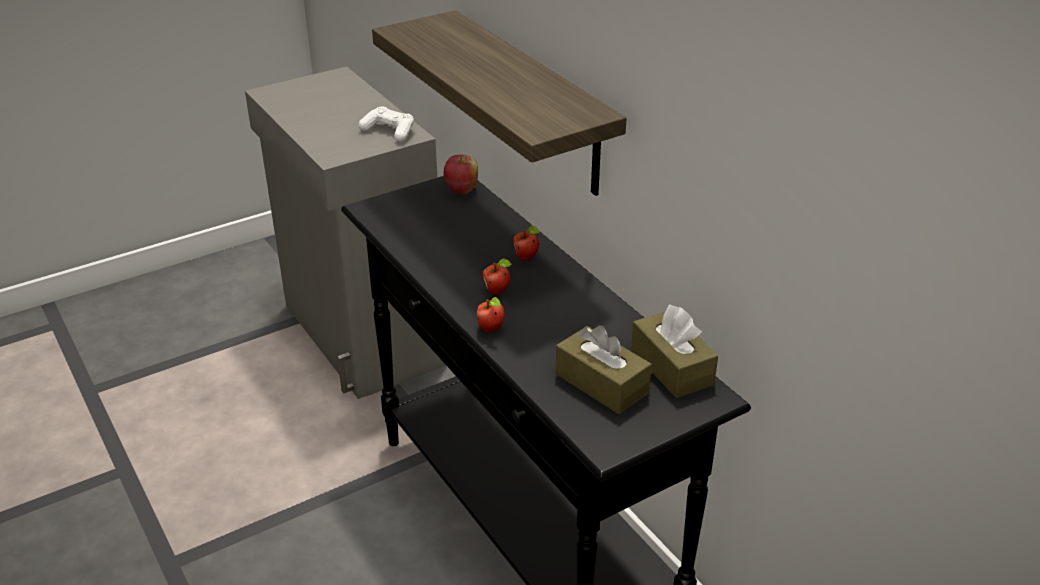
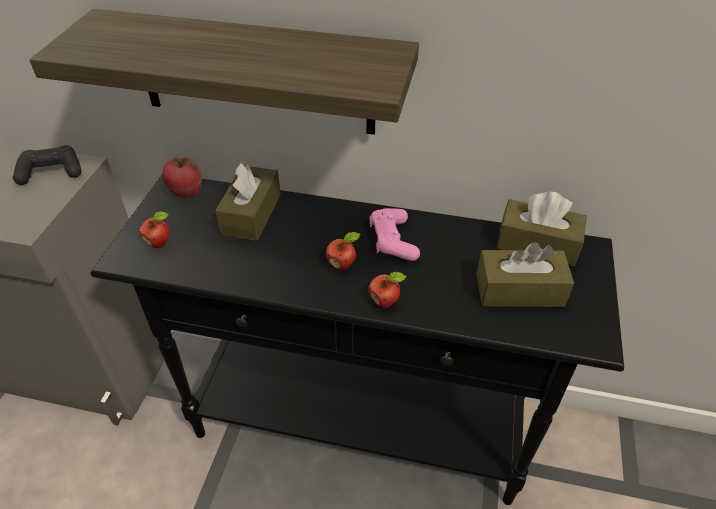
camera: 45 degrees left, 10 degrees up
white game controller [358,107,414,142] -> black game controller [13,145,82,185]
apple [513,226,540,261] -> apple moved to [139,211,170,248]
none -> brown tissue box [215,161,281,241]
none -> pink game controller [369,208,420,261]

